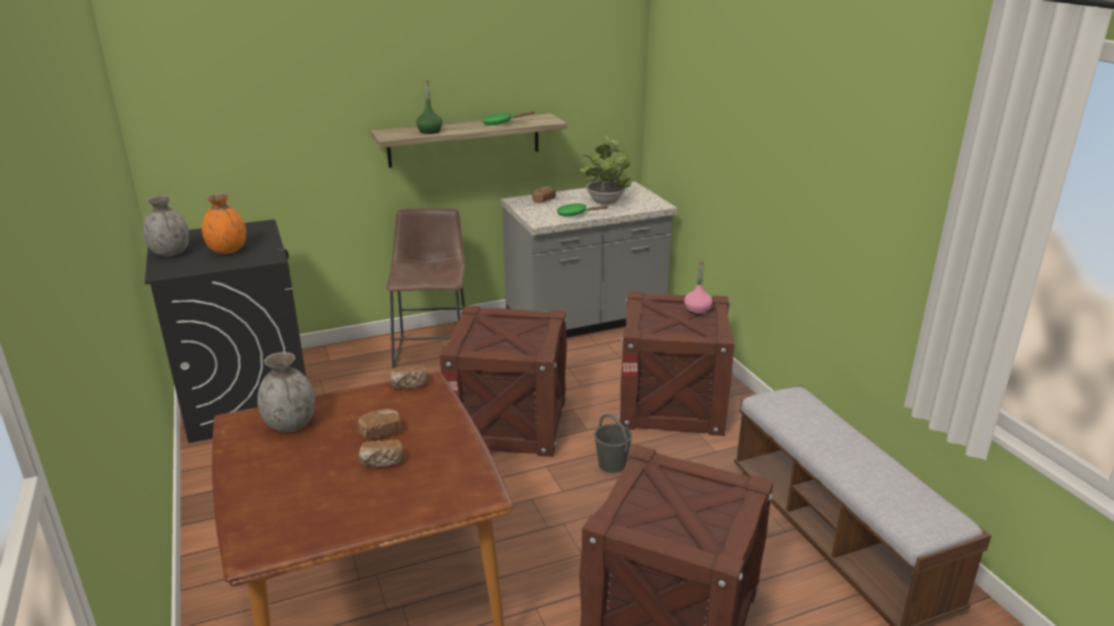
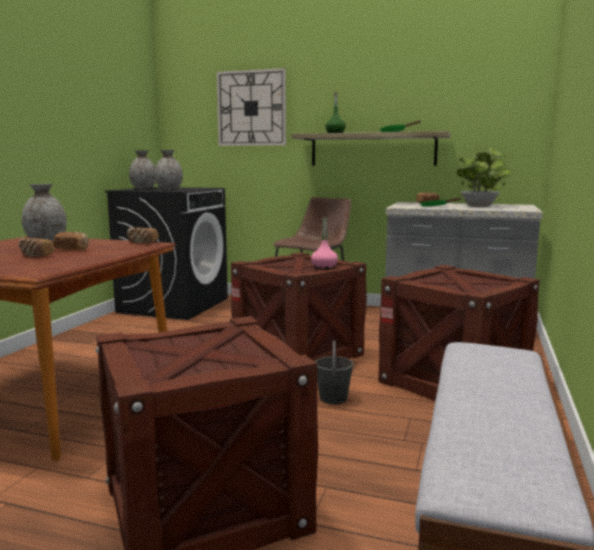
camera: 40 degrees right, 15 degrees down
orange vase [202,193,246,254] -> grey vase [154,150,183,190]
pink bottle [684,261,712,315] -> pink bottle moved to [311,216,338,269]
none -> wall clock [216,68,286,146]

